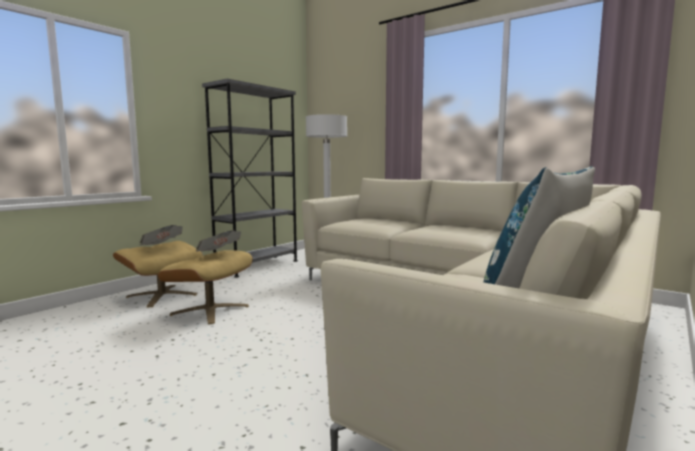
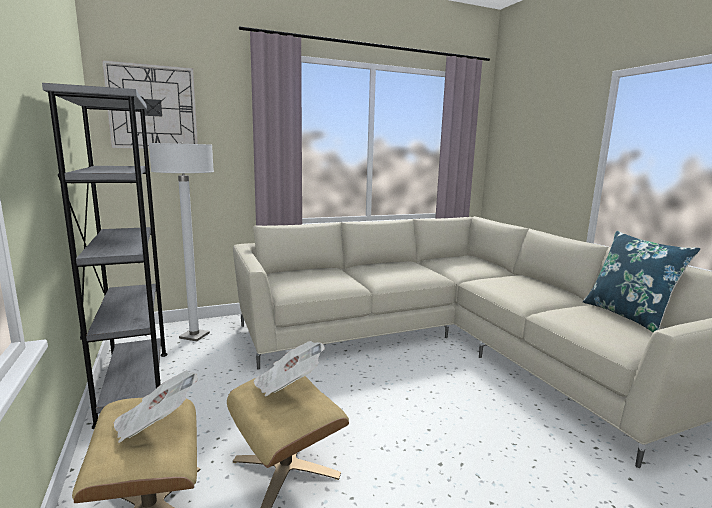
camera: 60 degrees left, 5 degrees up
none -> wall clock [102,60,198,149]

